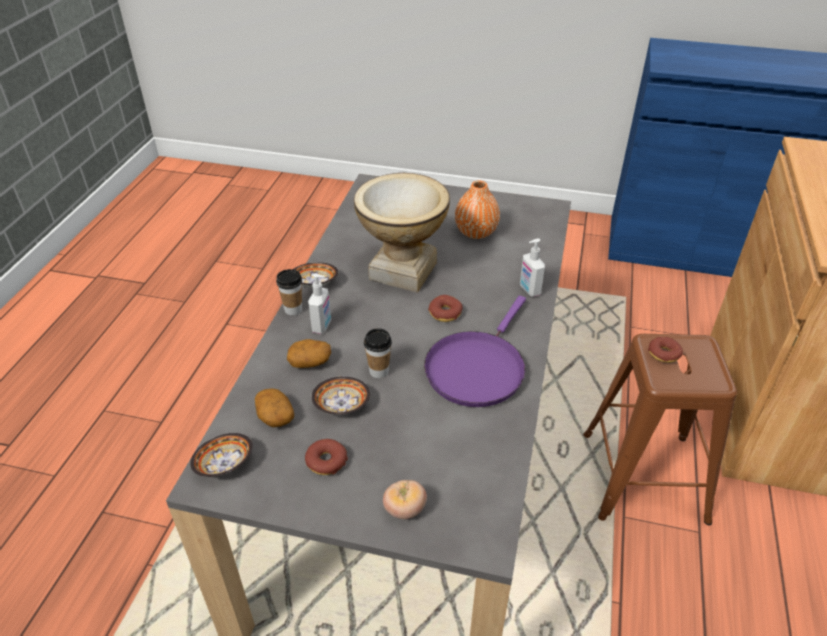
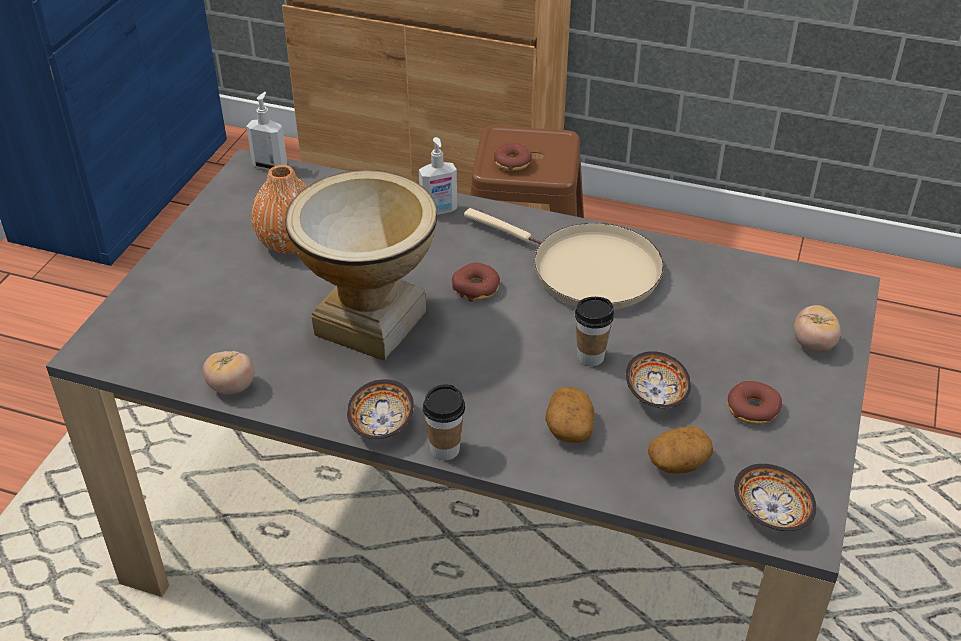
camera: 85 degrees left, 0 degrees up
soap dispenser [308,273,331,334] -> soap dispenser moved to [246,92,287,170]
purple frying pan [424,296,526,407] -> beige frying pan [464,208,664,309]
none -> tomato [203,351,254,395]

